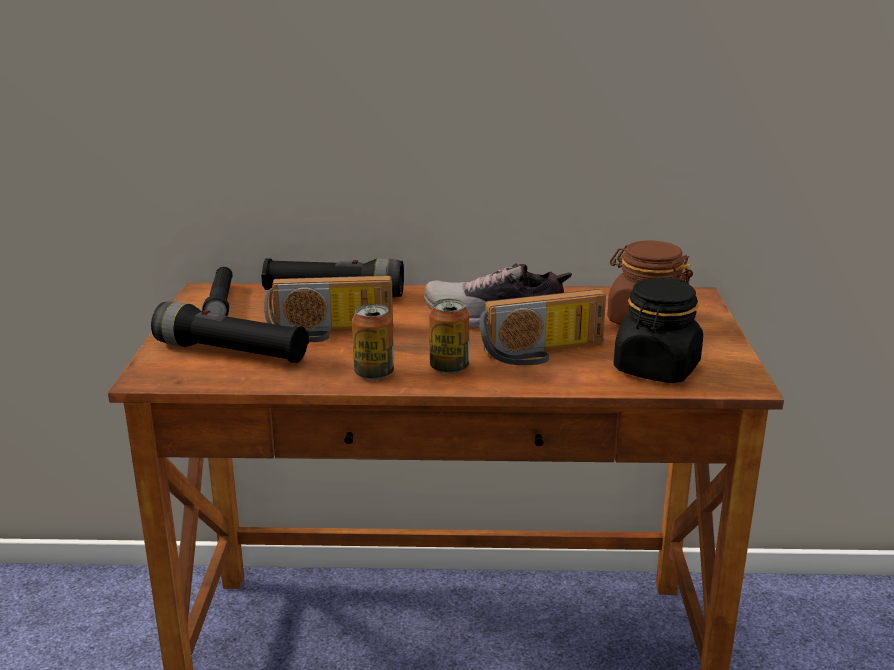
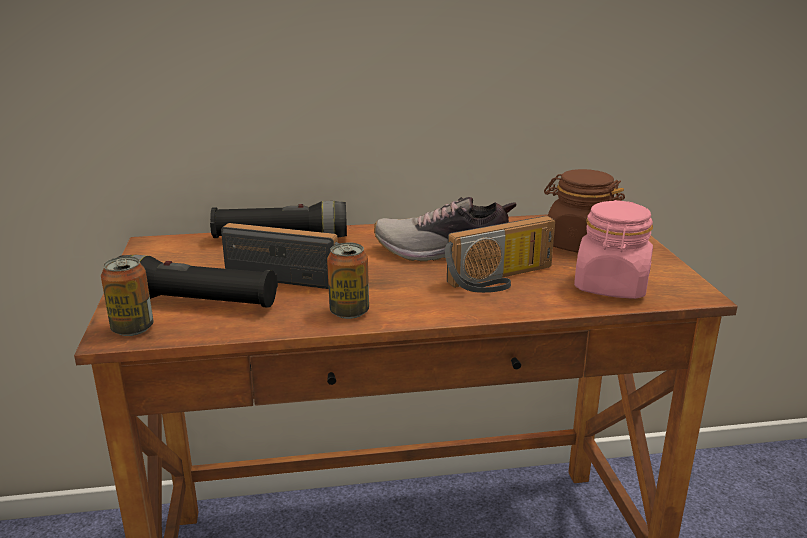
camera: 10 degrees left, 0 degrees up
black flashlight [202,267,233,316] -> none
radio [264,275,393,342] -> radio turned 150 degrees counterclockwise [221,223,339,289]
can [429,299,469,374] -> can moved to [101,256,153,336]
black jar [614,277,703,383] -> pink jar [574,200,653,299]

